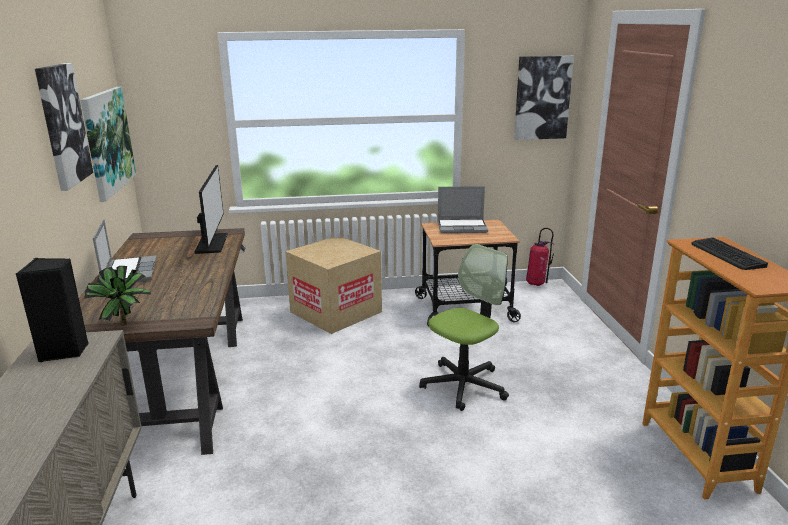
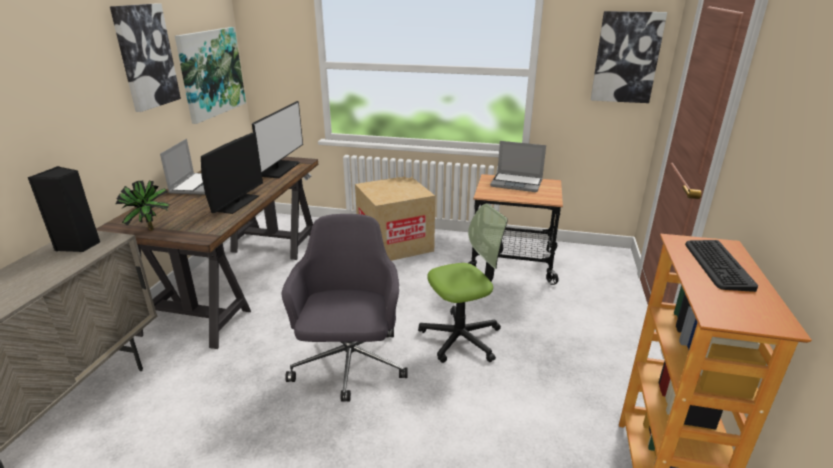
camera: 20 degrees right, 5 degrees up
fire extinguisher [526,228,555,286] -> none
none -> monitor [201,132,263,214]
none -> grey office chair [281,214,407,402]

